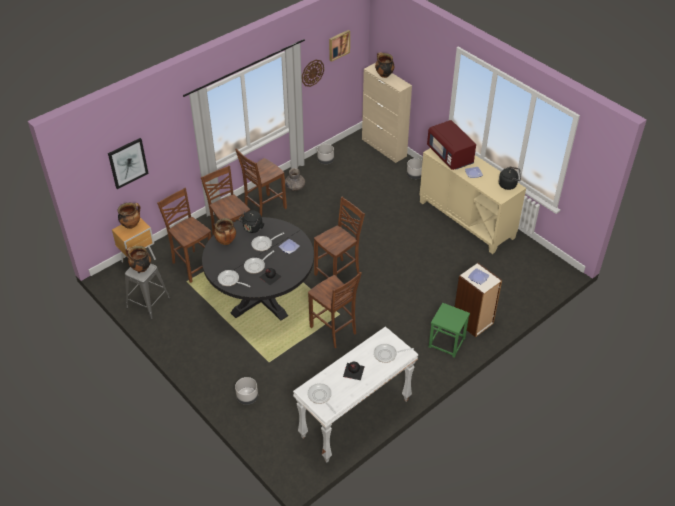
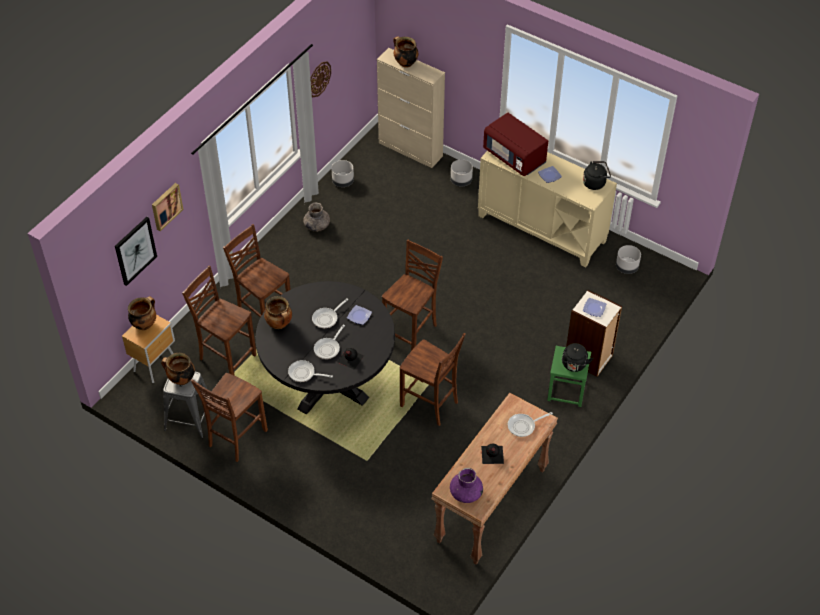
camera: 15 degrees left, 5 degrees up
brown chair [235,148,287,216] -> brown chair moved to [191,373,268,462]
grey planter [235,377,258,405] -> grey planter moved to [616,245,641,274]
black kettle [239,210,264,233] -> black kettle moved to [562,343,593,372]
white console table [293,326,418,463] -> brown console table [432,393,558,565]
frying pan [308,383,336,414] -> purple vase [450,468,483,503]
picture [329,30,350,62] -> picture moved to [152,183,183,231]

